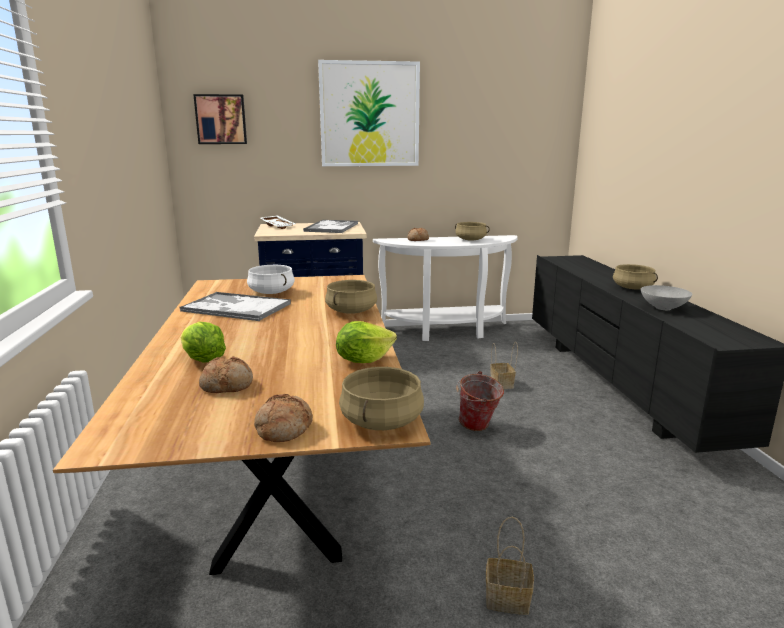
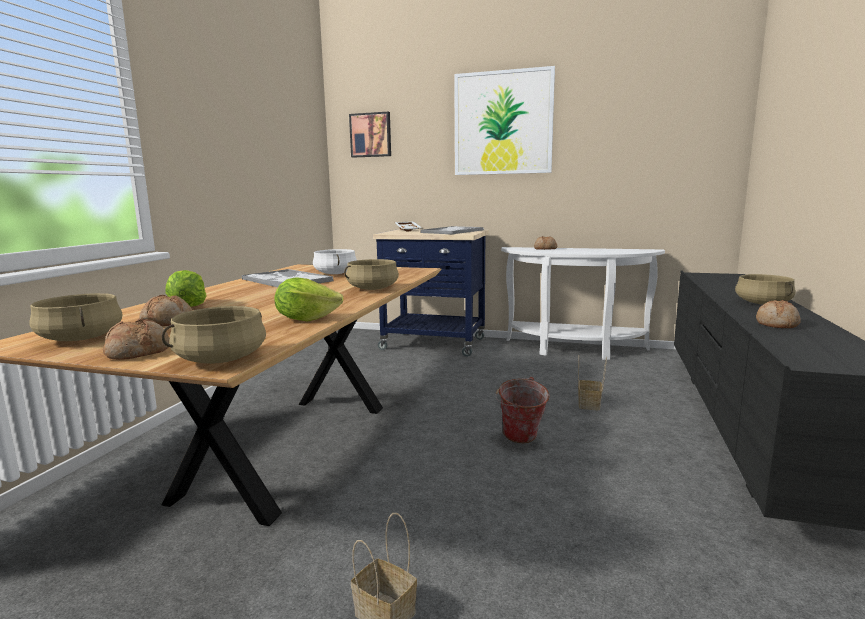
camera: 25 degrees right, 5 degrees down
beige cooking pot [455,222,490,241] -> beige cooking pot moved to [29,293,123,341]
grey bowl [641,285,692,310] -> bread [756,300,801,328]

